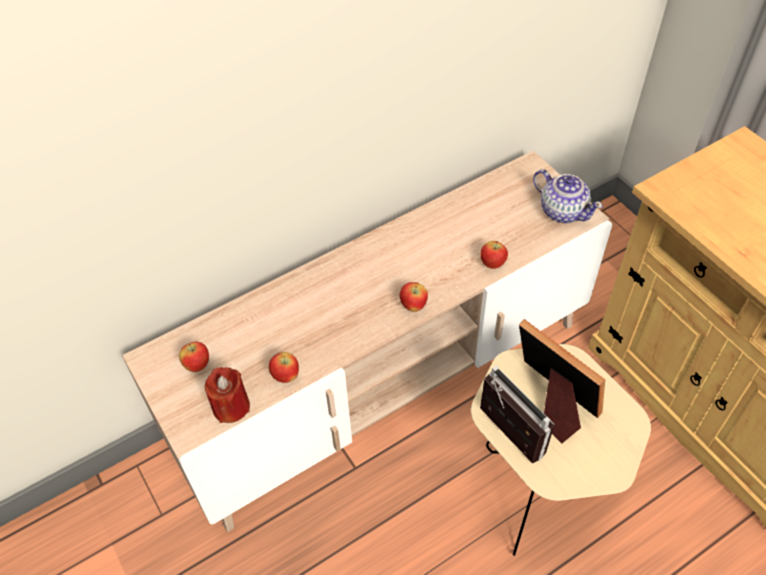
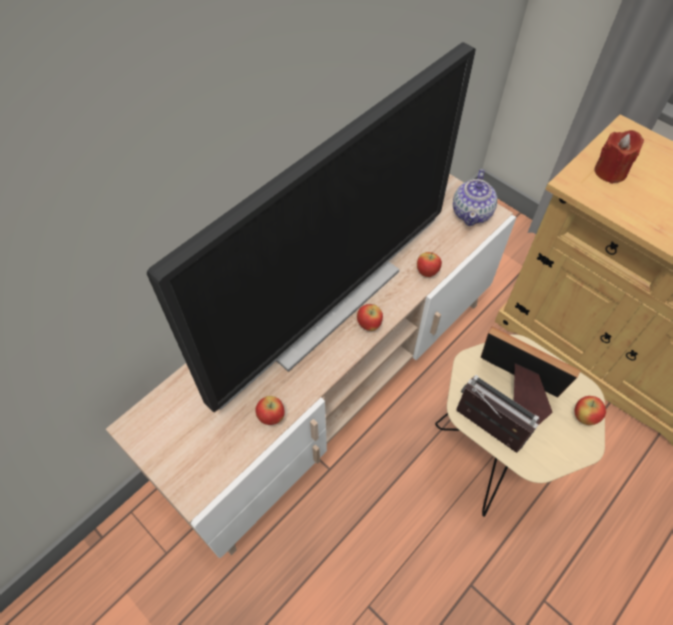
camera: 15 degrees left, 5 degrees up
apple [179,342,209,372] -> apple moved to [575,396,606,425]
red candle [204,367,250,423] -> red candle moved to [595,130,644,184]
teapot [533,169,603,223] -> teapot turned 75 degrees clockwise [453,169,497,226]
none -> television [147,42,476,412]

